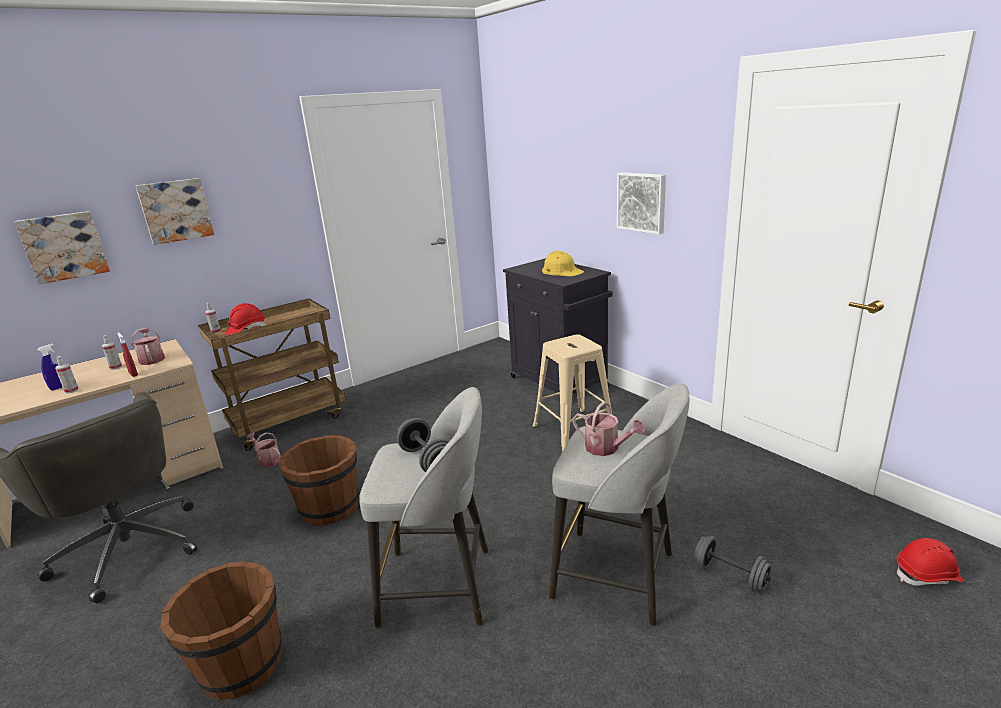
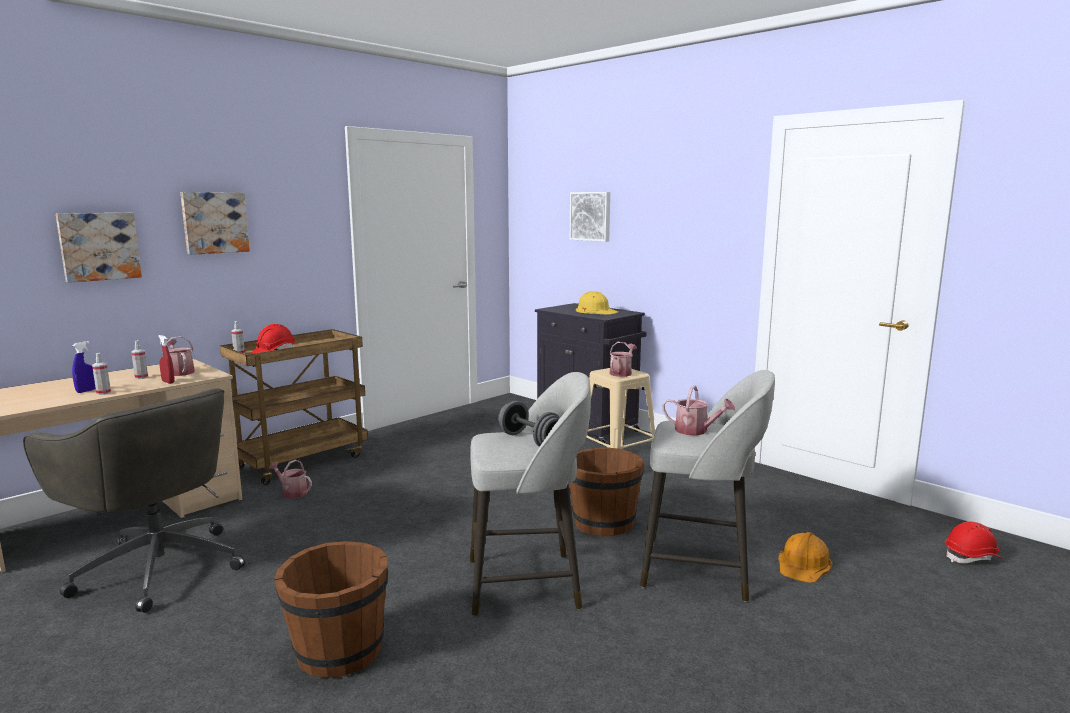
camera: 10 degrees left, 10 degrees down
brown bucket [279,435,358,526] -> brown bucket moved to [569,447,644,537]
picture [617,172,666,234] -> picture moved to [570,192,610,242]
grey dumbbell [694,536,772,591] -> orange hard hat [778,532,833,583]
none -> watering can [609,342,637,377]

